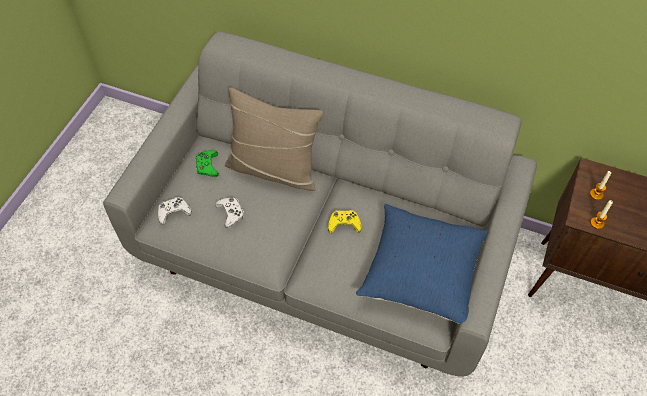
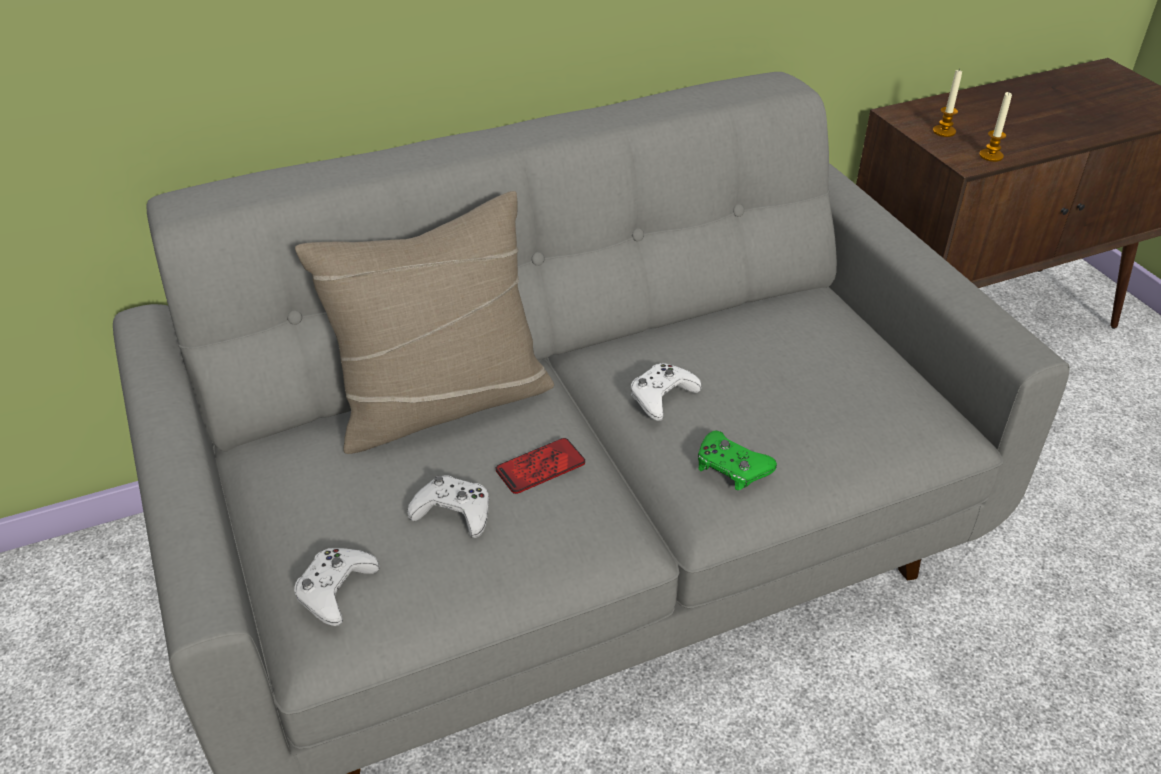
camera: 45 degrees left, 15 degrees down
green game controller [196,150,219,177] -> green game controller moved to [698,430,777,490]
yellow game controller [328,210,362,233] -> white game controller [631,363,702,421]
blue pillow [356,204,489,324] -> none
none -> phone [496,438,585,494]

